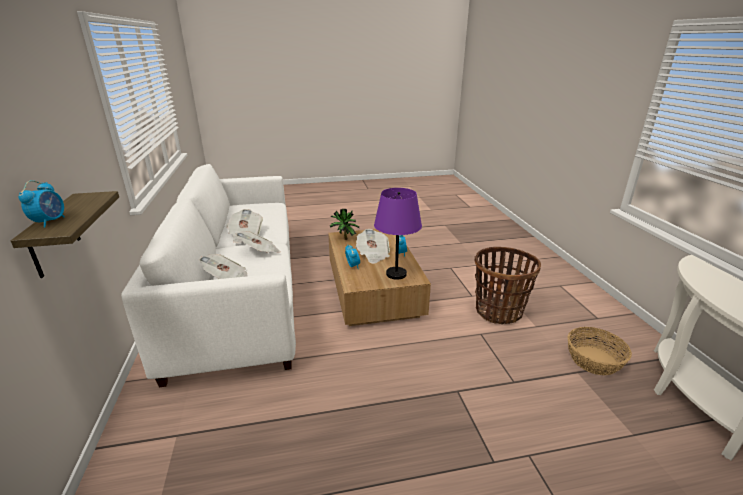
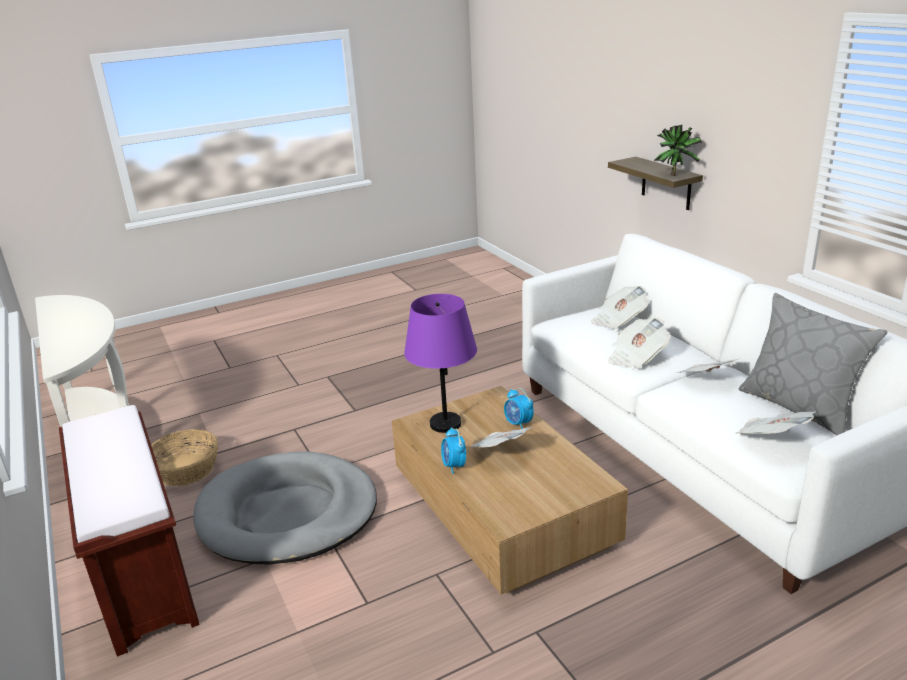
camera: 165 degrees right, 0 degrees up
alarm clock [19,180,65,227] -> none
potted plant [330,209,359,240] -> potted plant moved to [654,125,702,176]
basket [474,247,541,325] -> grey dog bed [193,451,377,565]
none -> brown bench [59,405,200,657]
none -> newspaper [735,412,815,434]
none -> grey pillow [739,293,888,435]

